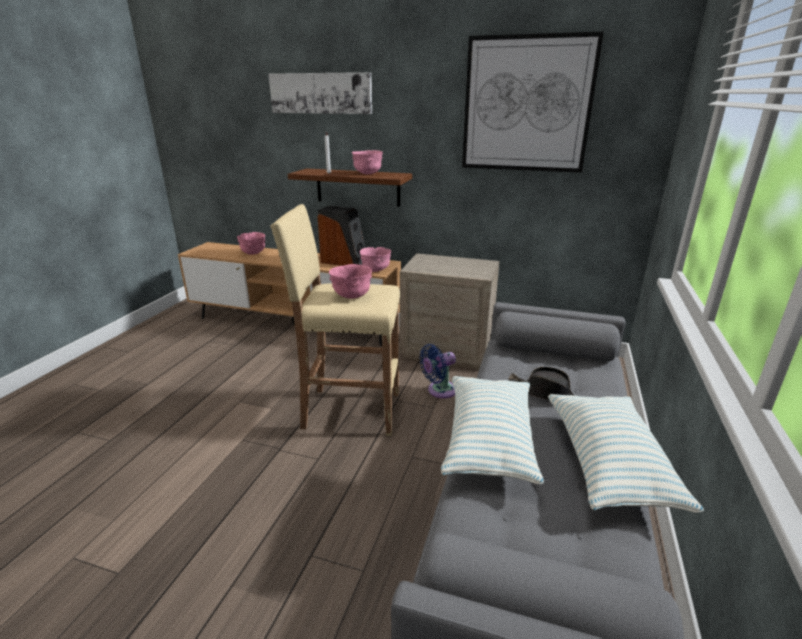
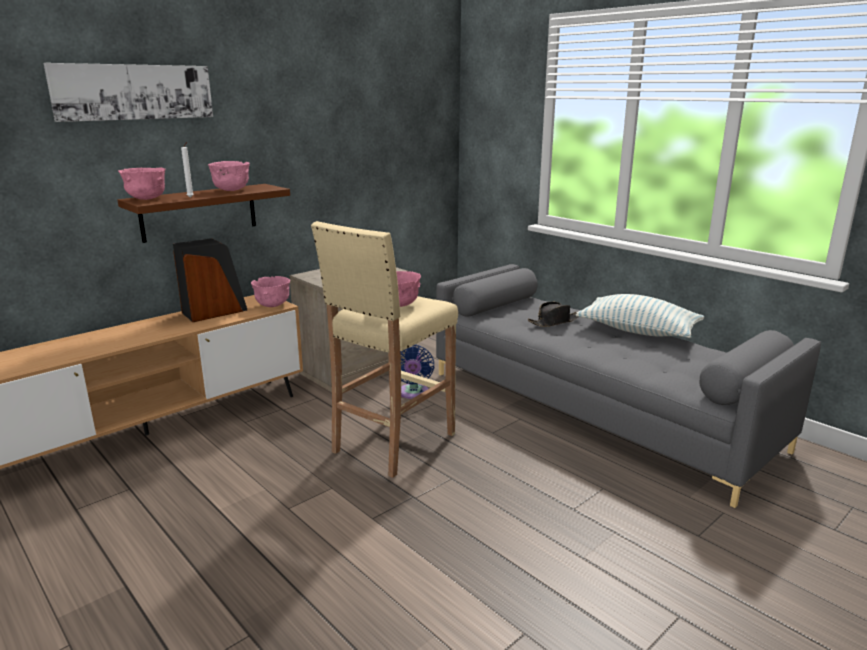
camera: 60 degrees left, 5 degrees down
pink bowl [237,232,265,255] -> pink bowl moved to [118,168,165,200]
pillow [441,376,544,484] -> none
picture [462,31,604,173] -> none

